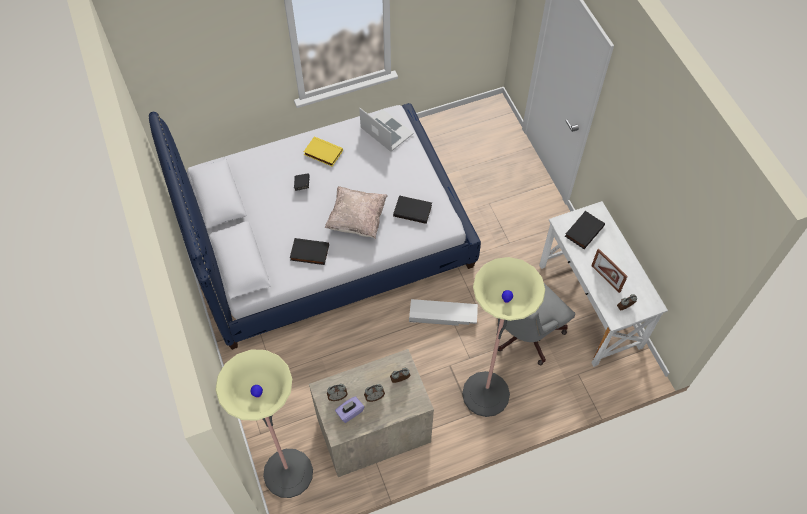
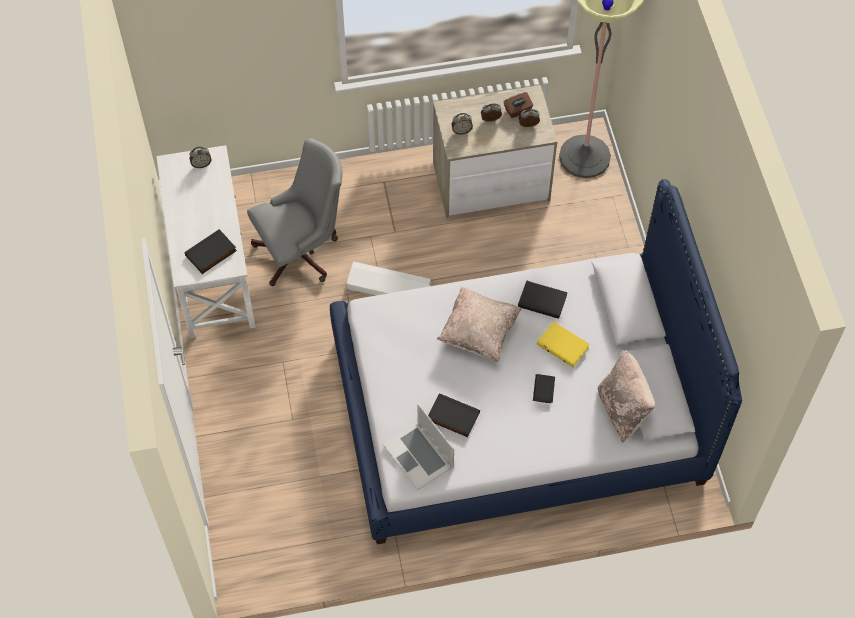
camera: 170 degrees left, 0 degrees up
yellow book [304,136,343,166] -> yellow book moved to [537,322,590,367]
purple tissue box [335,396,364,423] -> brown tissue box [504,92,533,118]
black book [393,195,432,224] -> black book moved to [428,393,480,437]
floor lamp [462,257,545,417] -> none
picture frame [591,249,628,293] -> none
none -> beige pillow [598,350,655,443]

